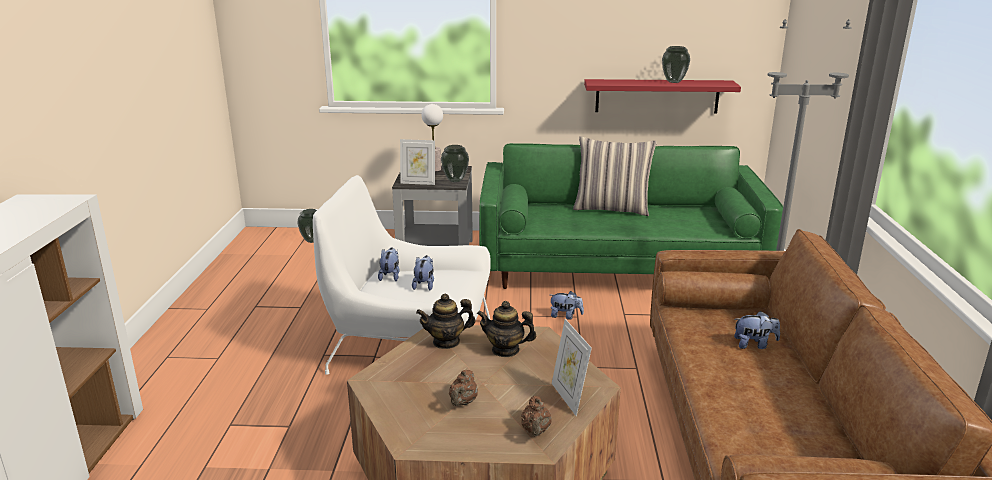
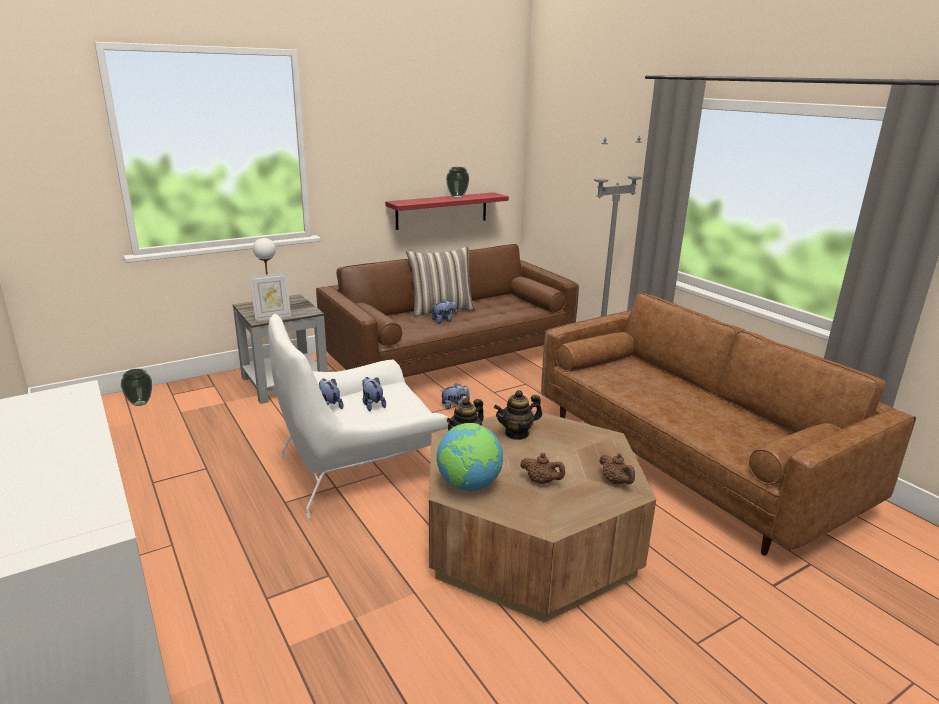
camera: 35 degrees left, 0 degrees up
vase [441,145,469,182] -> none
brown teapot [449,370,478,406] -> brown teapot turned 45 degrees counterclockwise [520,453,565,484]
green sofa [479,143,783,289] -> brown sofa [316,244,579,377]
picture frame [552,319,592,416] -> none
plush toy [734,311,780,349] -> plush toy moved to [432,300,457,324]
none -> globe [436,423,503,491]

